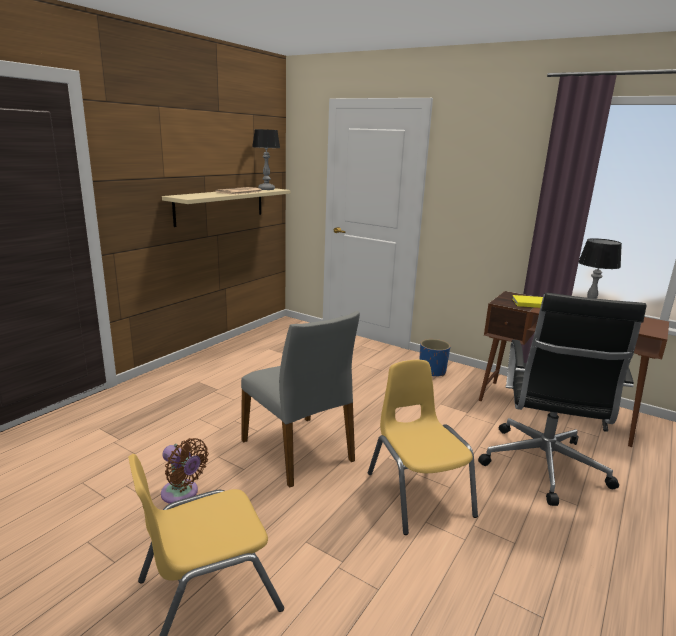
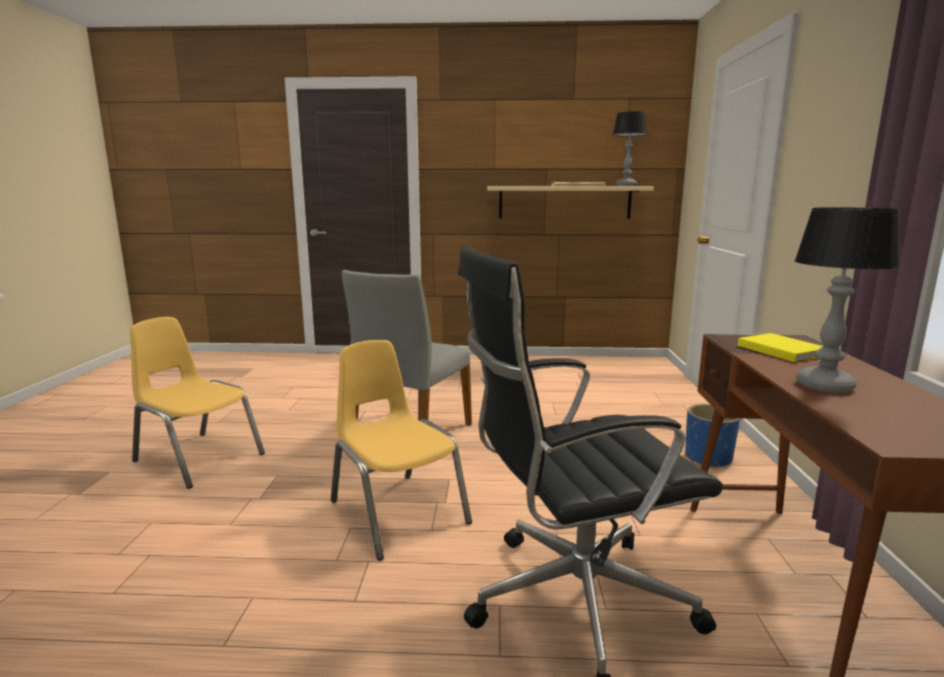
camera: 60 degrees right, 5 degrees down
brown fan [161,438,209,504] -> none
yellow chair [368,360,478,535] -> yellow chair turned 75 degrees counterclockwise [331,340,472,561]

